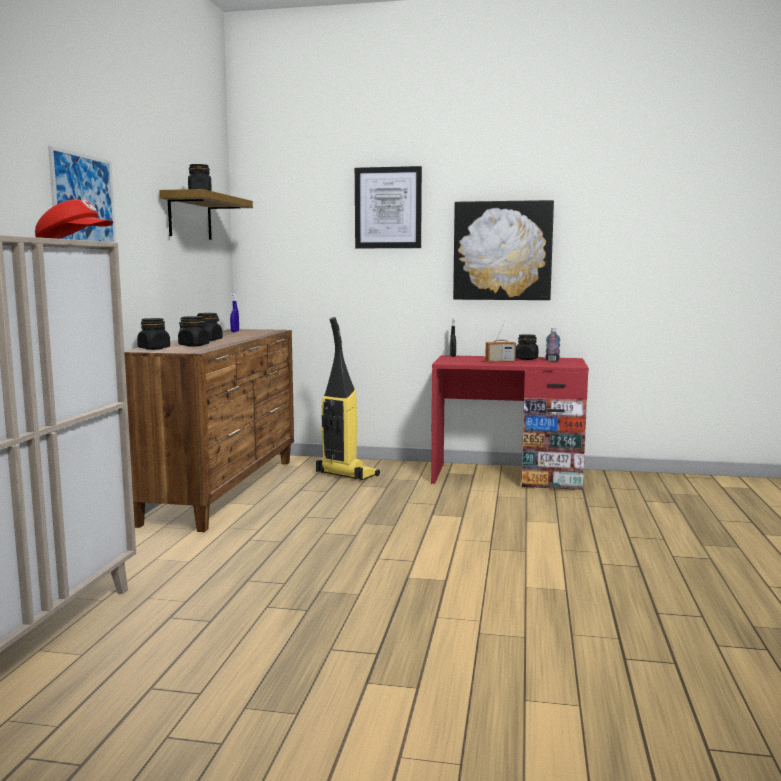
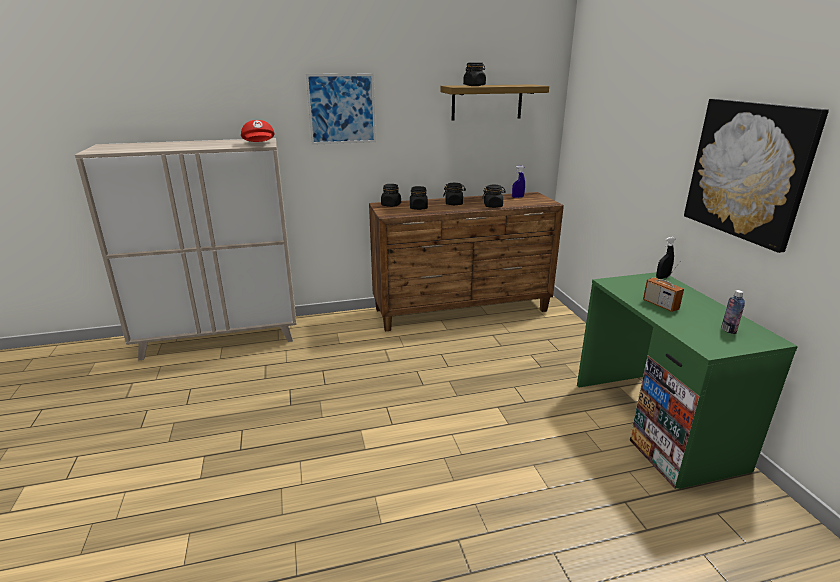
camera: 65 degrees right, 15 degrees up
vacuum cleaner [316,317,380,480] -> none
picture [355,166,422,248] -> none
red desk [431,355,589,490] -> green desk [577,272,798,489]
black jar [516,334,538,360] -> black jar moved to [482,185,506,208]

